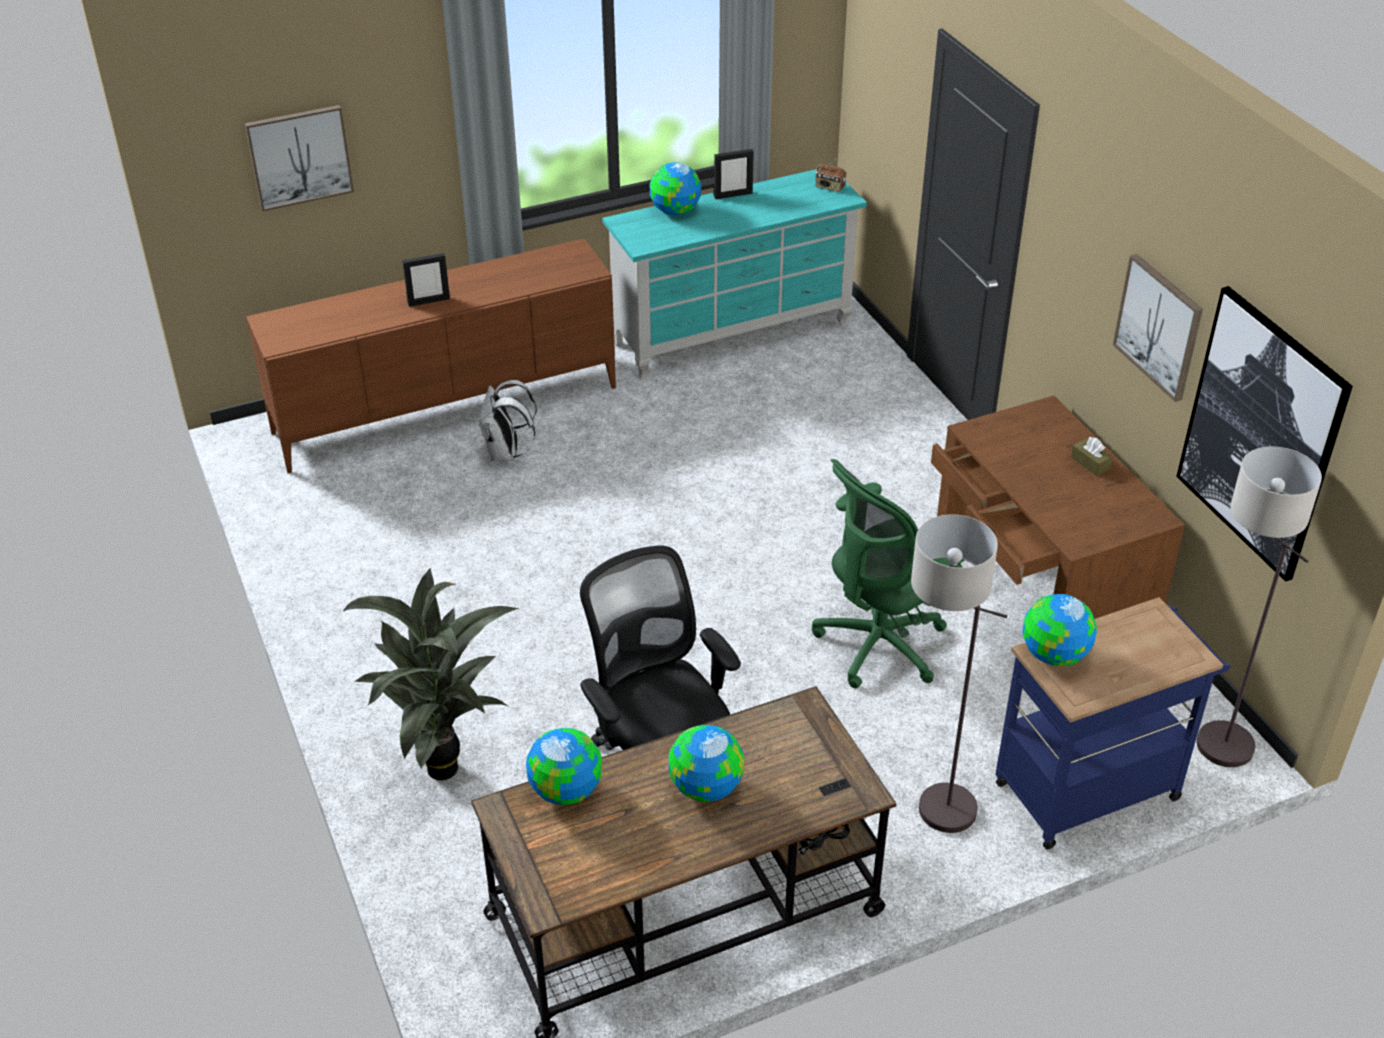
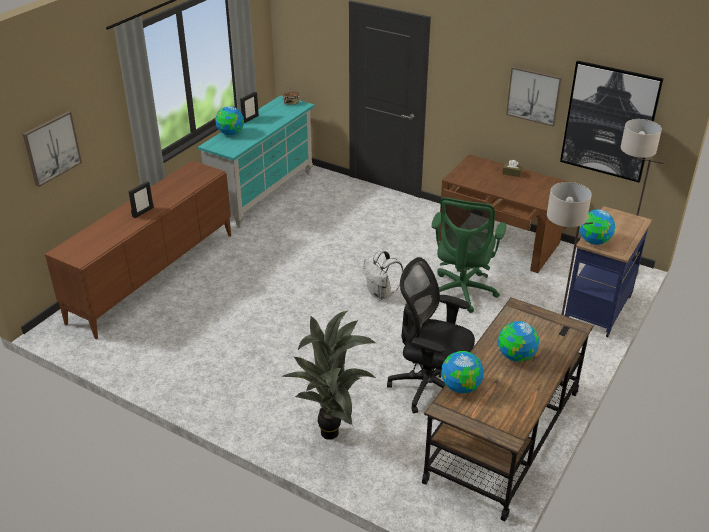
camera: 35 degrees left, 5 degrees down
white backpack [479,380,537,461] -> white backpack moved to [363,250,404,300]

